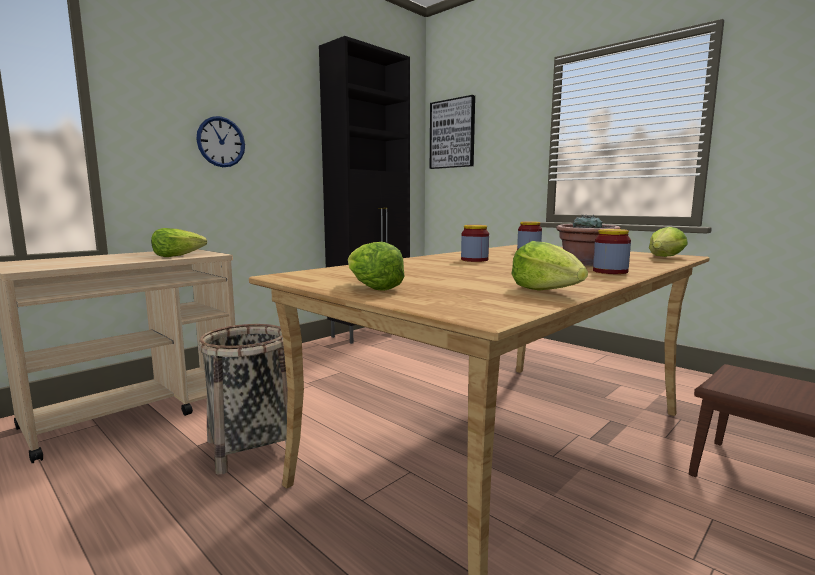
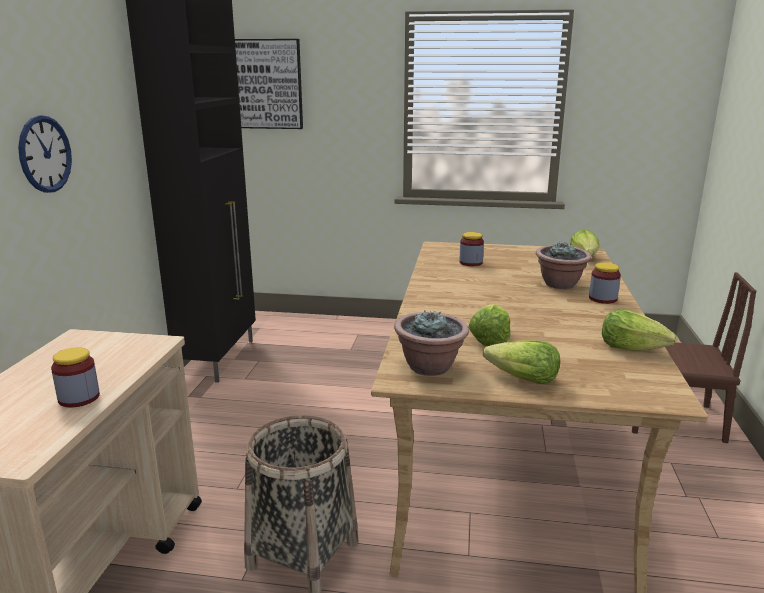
camera: 35 degrees left, 10 degrees up
lettuce [151,228,207,257] -> lettuce moved to [468,304,511,346]
jar [461,225,489,262] -> jar moved to [51,347,100,408]
none -> potted plant [394,311,469,376]

